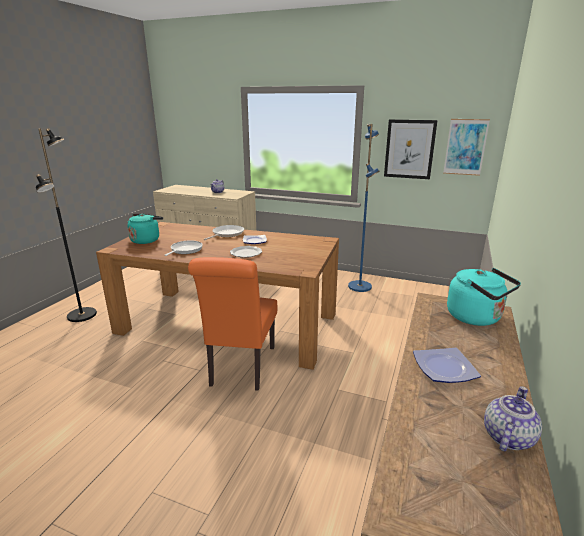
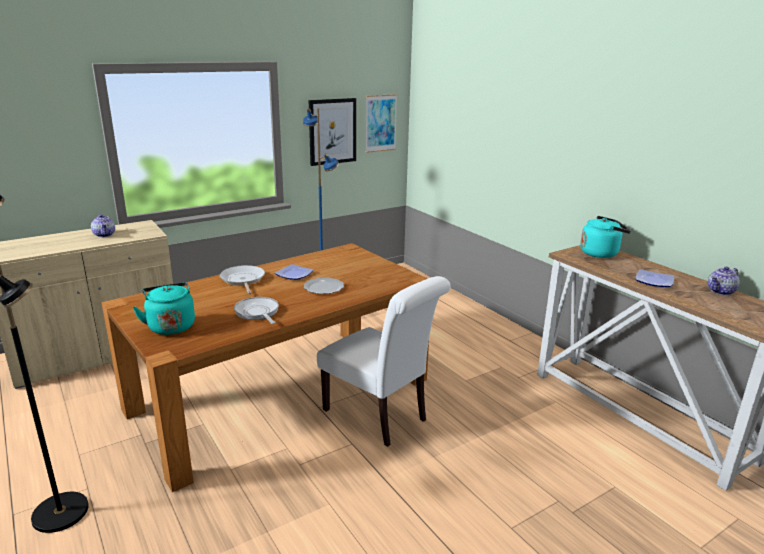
camera: 55 degrees left, 0 degrees up
orange chair [188,257,277,391] -> white chair [317,276,451,447]
teapot [484,386,542,451] -> teapot turned 105 degrees counterclockwise [708,267,740,295]

